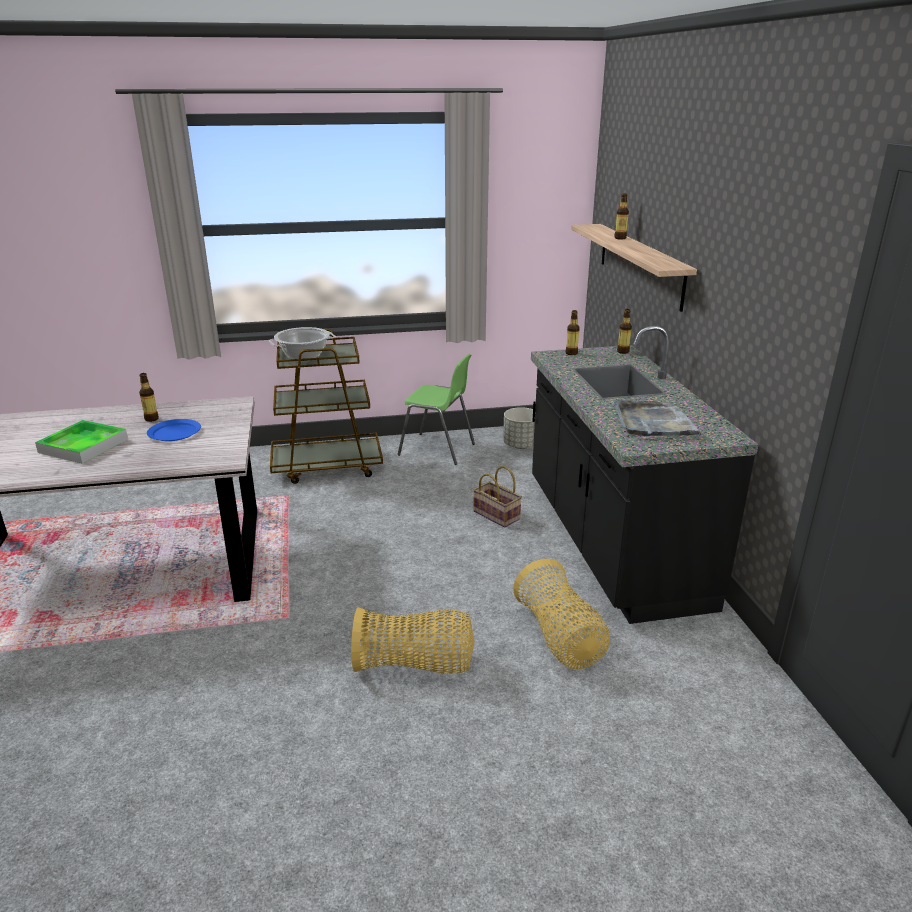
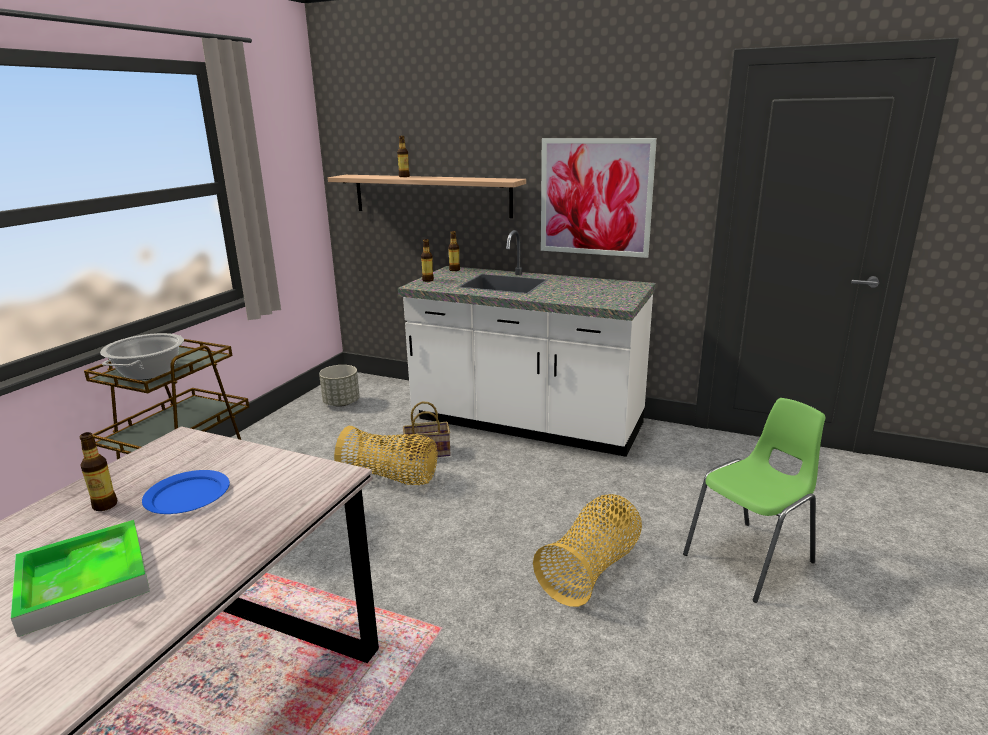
camera: 55 degrees left, 5 degrees down
green chair [398,354,475,465] -> green chair moved to [683,398,825,603]
basket [513,559,610,669] -> basket moved to [334,426,437,485]
black counter [531,326,759,624] -> white counter [398,230,656,457]
grey tray [614,400,703,436] -> none
none -> picture [541,138,657,258]

